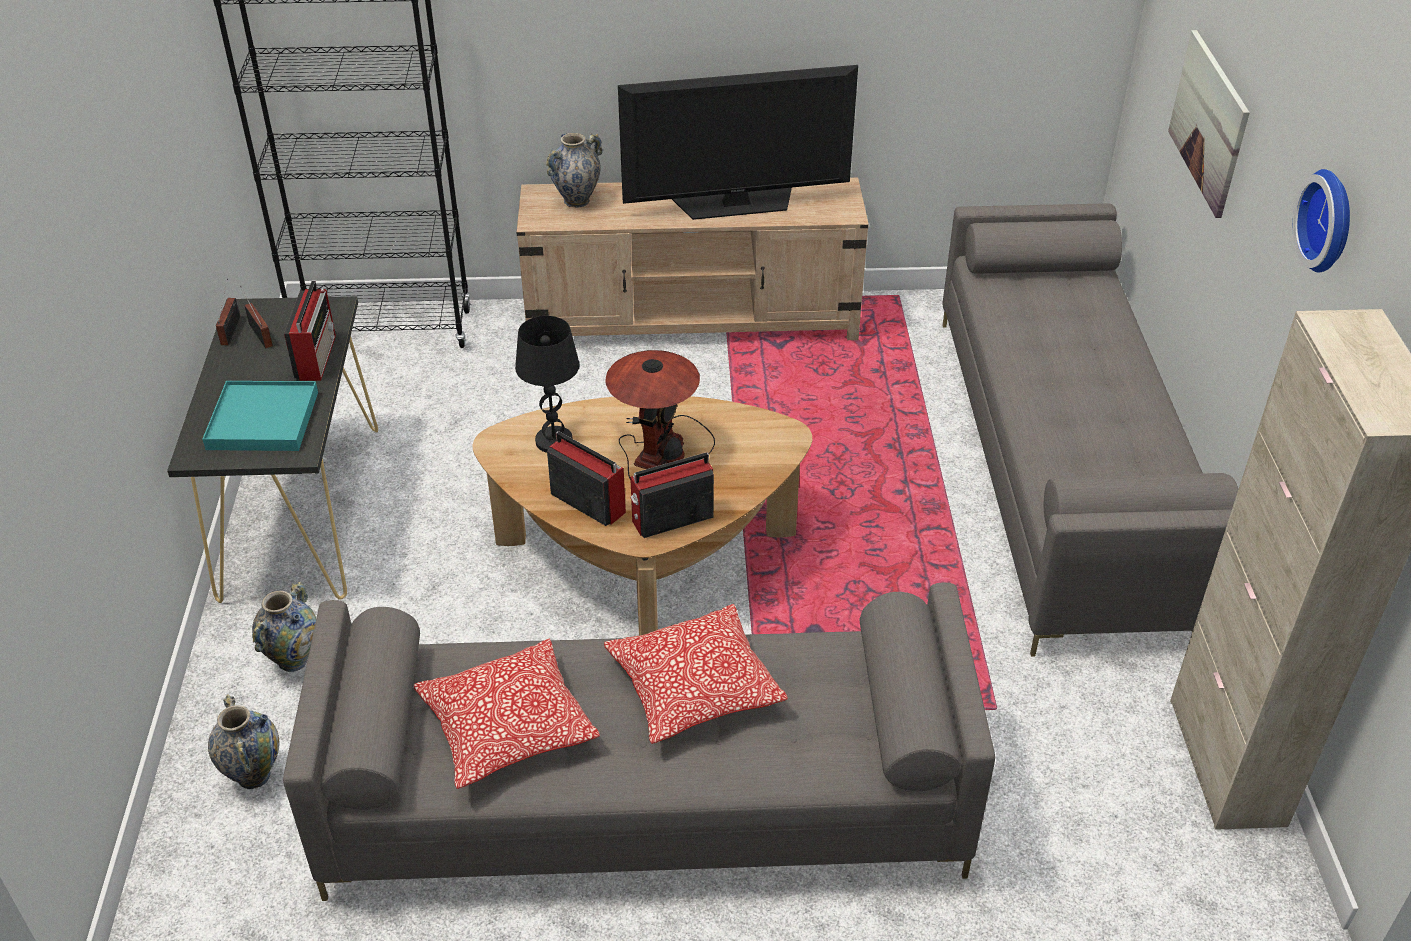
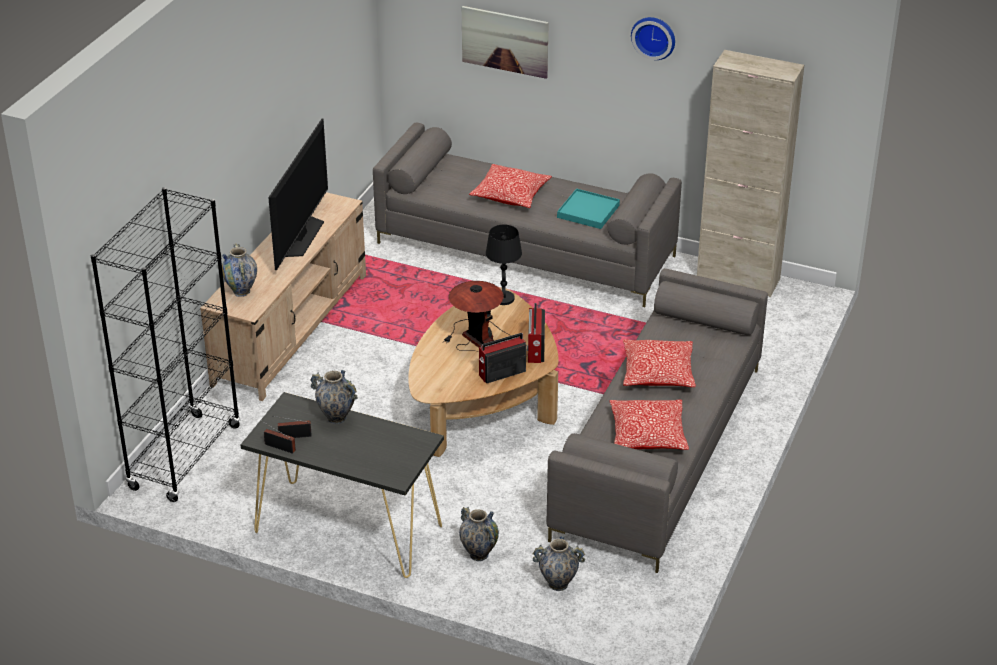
camera: 65 degrees left, 5 degrees down
turquoise tray [202,381,318,451] -> turquoise tray moved to [557,188,620,229]
radio [284,281,336,381] -> vase [310,370,358,424]
black table lamp [515,316,580,453] -> black table lamp moved to [486,225,522,305]
none -> pillow [469,164,552,208]

